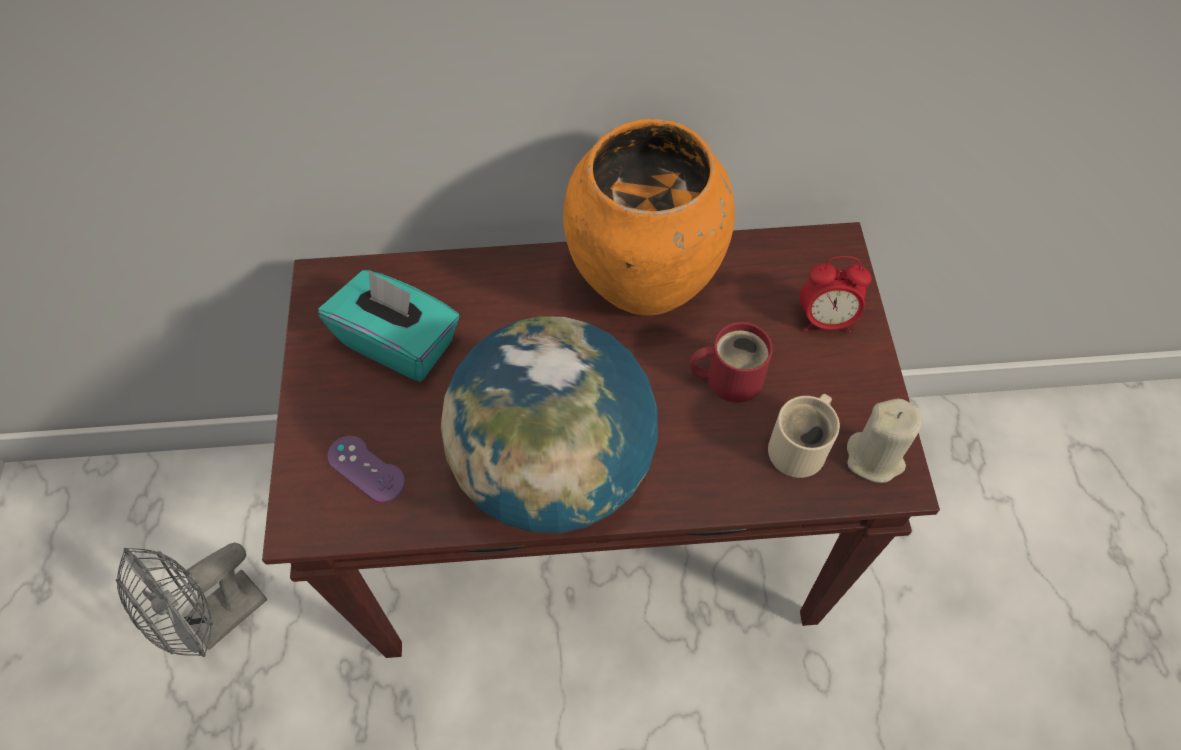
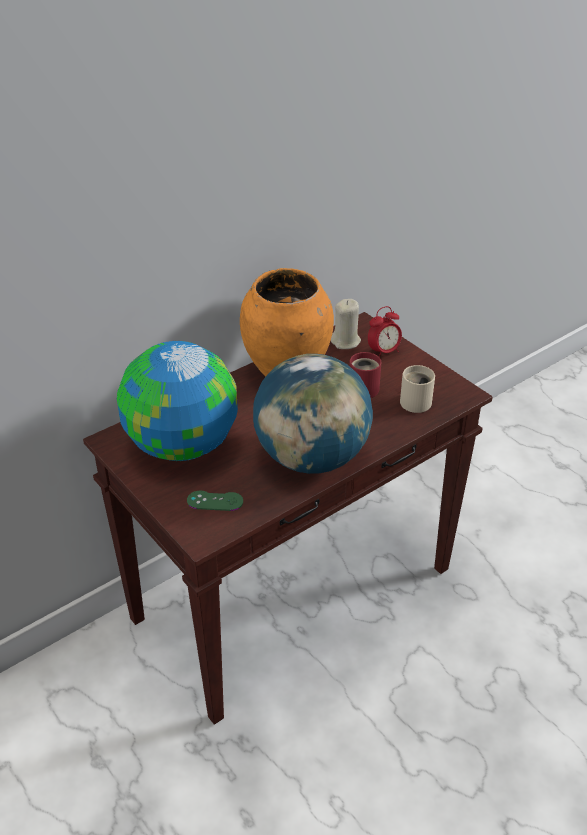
camera: 35 degrees left, 20 degrees down
grey fan [116,542,267,657] -> none
turquoise tissue box [319,270,459,382] -> globe [117,341,238,461]
purple game controller [328,436,405,502] -> green game controller [187,490,243,511]
beige candle [847,399,922,483] -> beige candle moved to [331,299,361,349]

